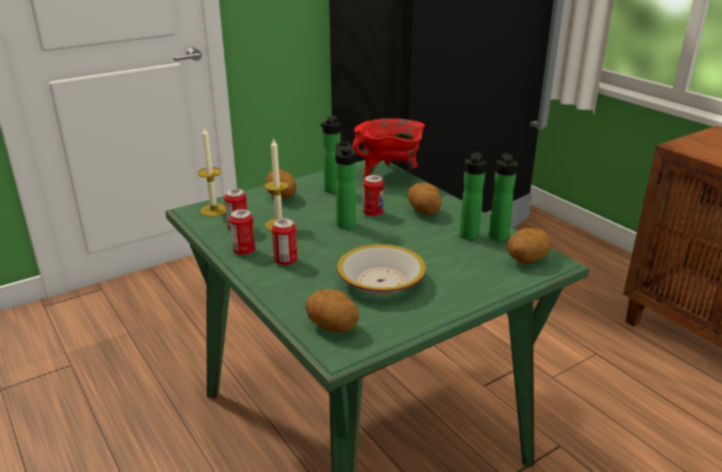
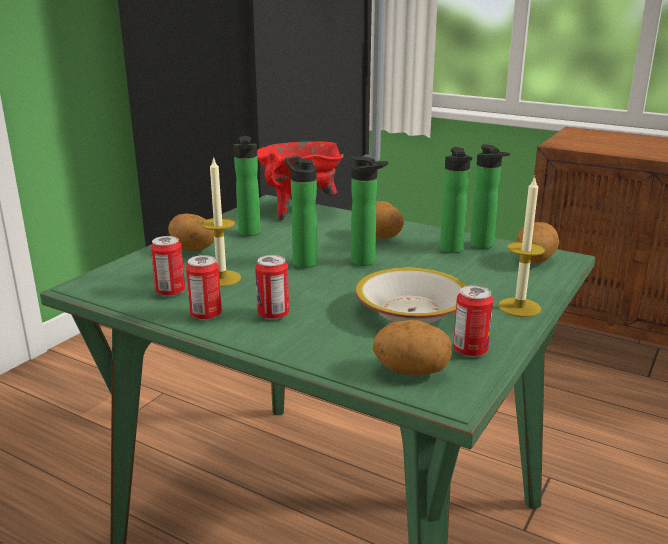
camera: 25 degrees left, 5 degrees down
candle [198,126,226,217] -> candle moved to [498,176,545,317]
can [363,175,384,217] -> can moved to [453,285,493,357]
none -> bottle [351,156,389,266]

